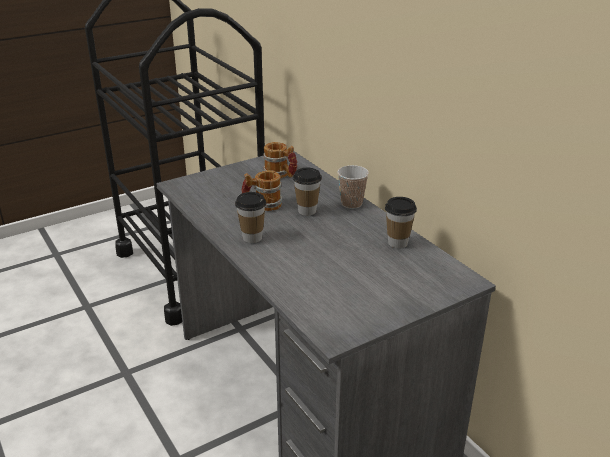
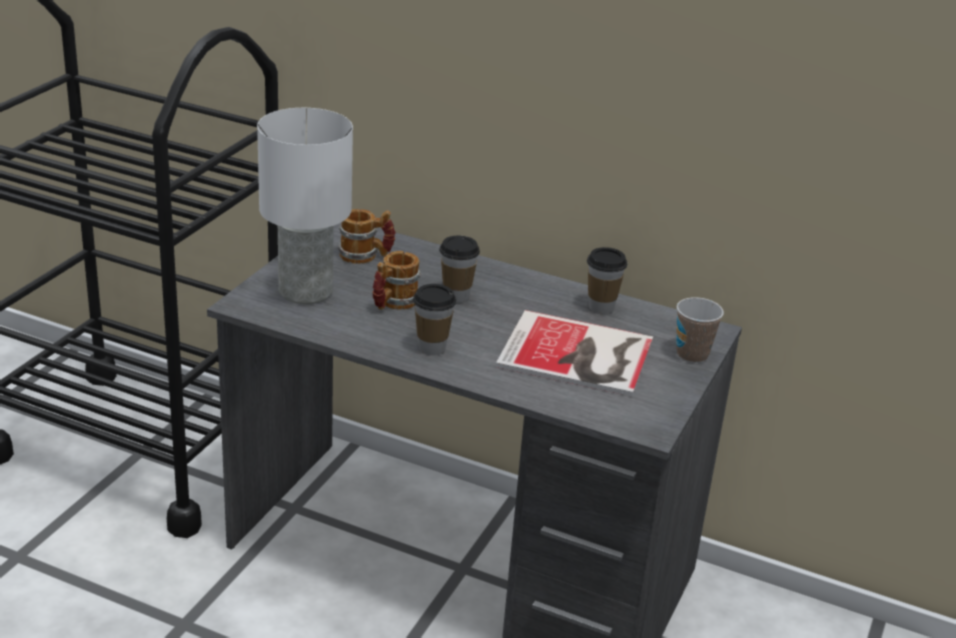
camera: 35 degrees left, 0 degrees up
cup [337,165,369,209] -> cup moved to [676,297,724,363]
none -> white table lamp [257,108,353,304]
none -> book [496,310,653,397]

